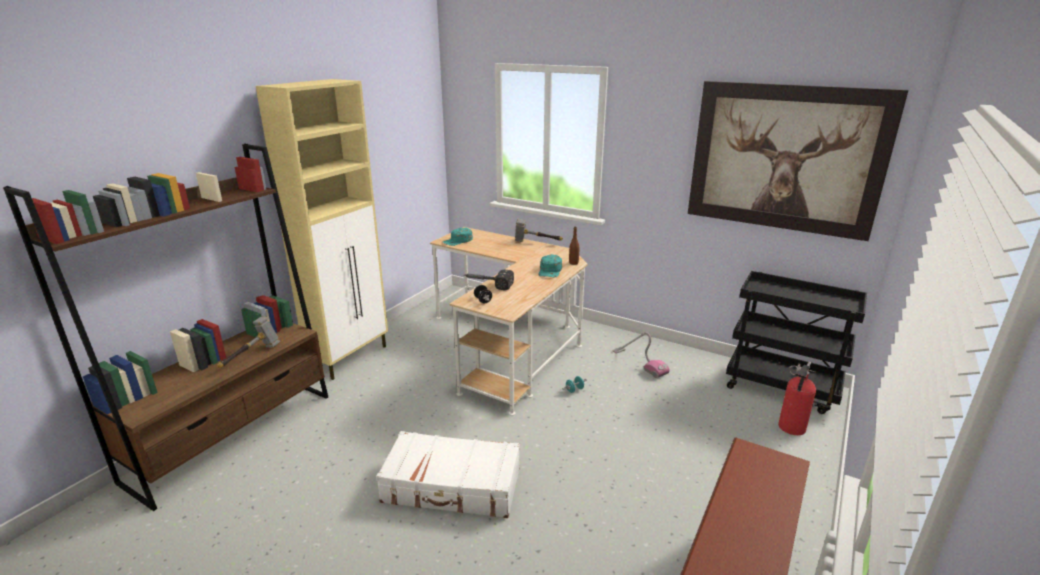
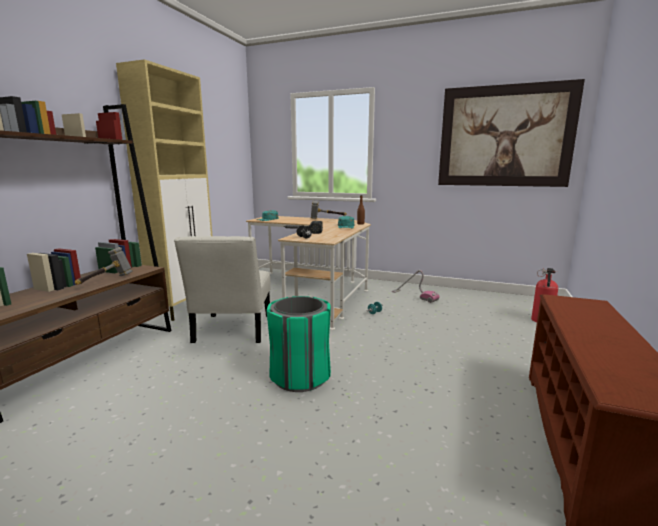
camera: 10 degrees left, 10 degrees down
white suitcase [376,431,520,518] -> green trash can [267,296,331,392]
black cart [726,271,867,414] -> none
none -> white chair [174,236,271,343]

